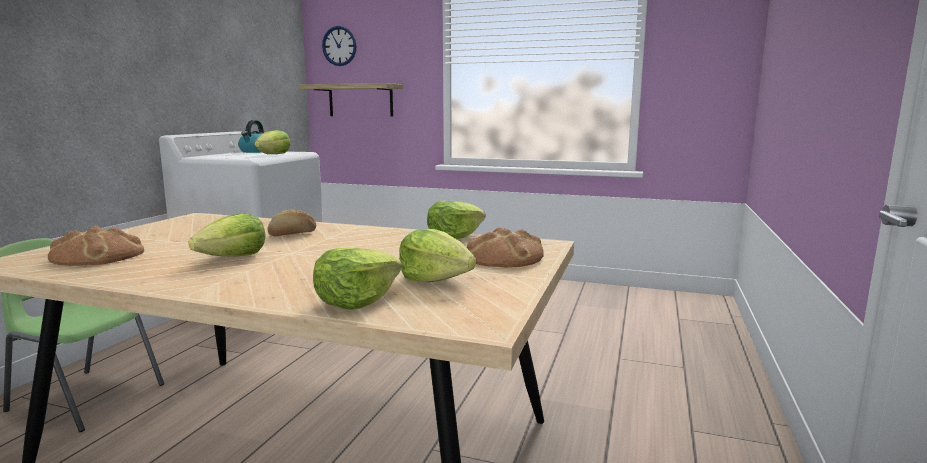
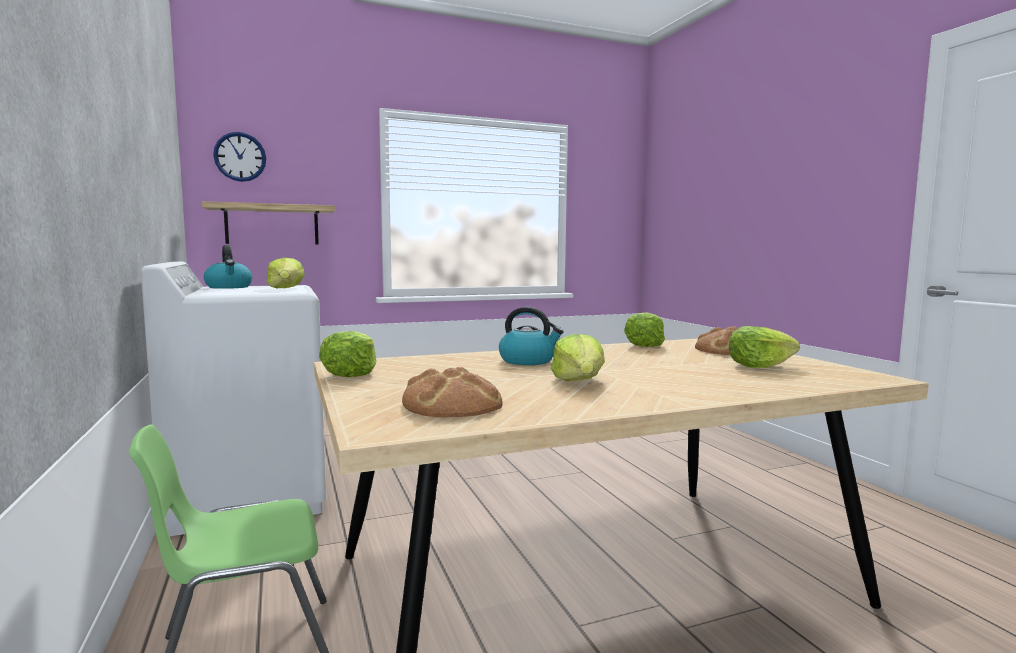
camera: 40 degrees left, 5 degrees down
bread [268,209,316,236] -> kettle [499,307,564,365]
lettuce [313,247,402,310] -> lettuce moved to [319,331,376,377]

